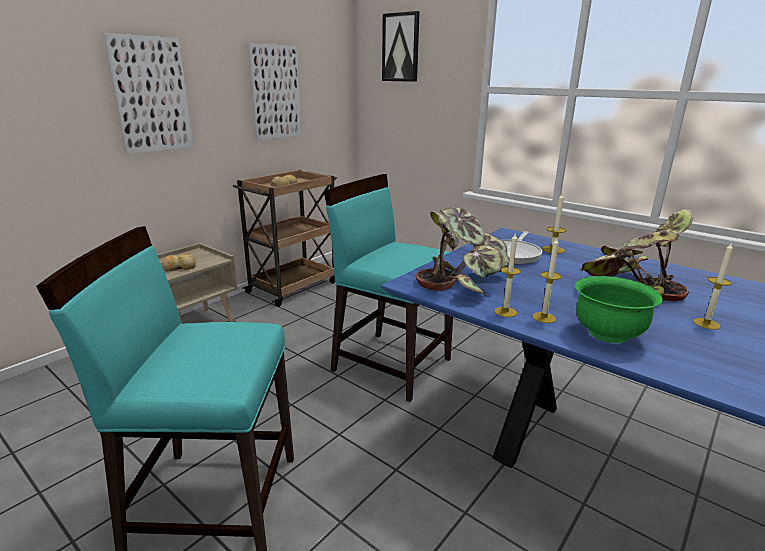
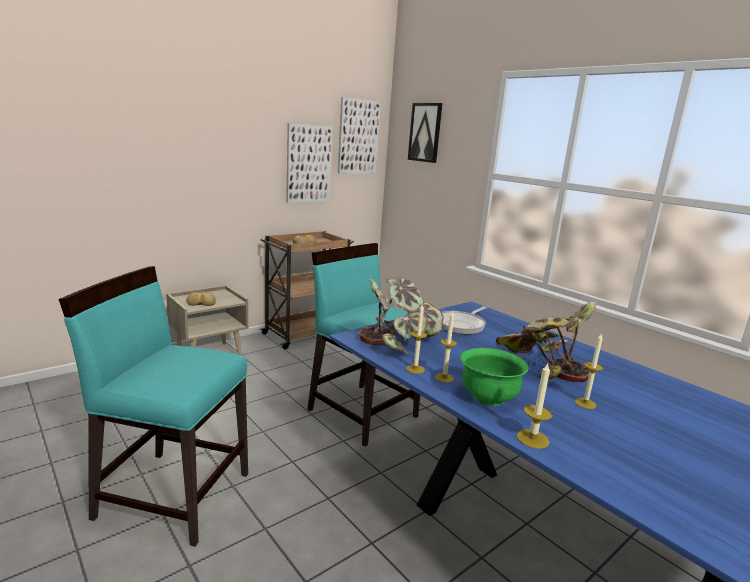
camera: 10 degrees right, 5 degrees down
picture [102,33,194,154] -> picture moved to [338,97,381,174]
candle [542,192,566,254] -> candle moved to [517,363,552,449]

